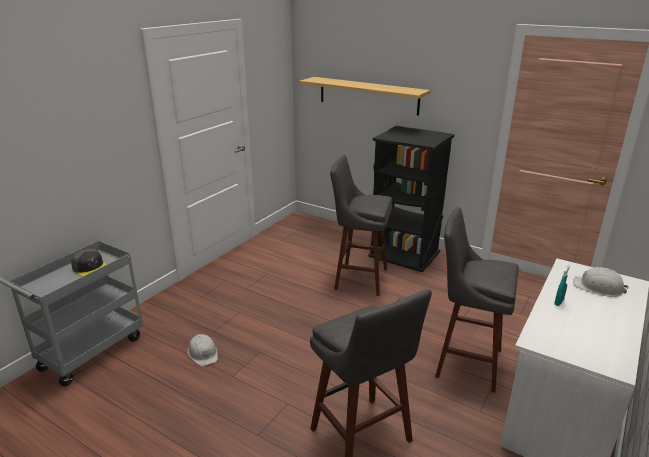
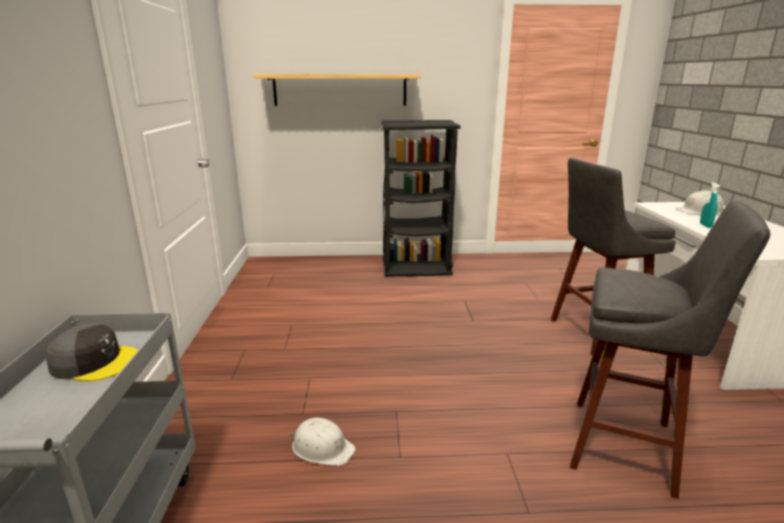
camera: 35 degrees left, 5 degrees down
grey stool [330,155,393,296] -> none

